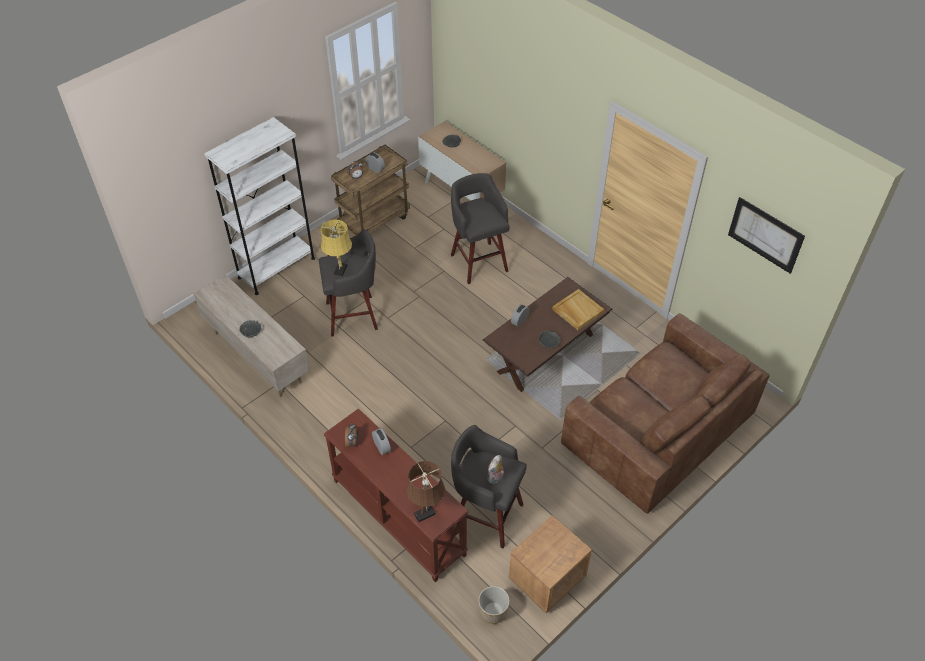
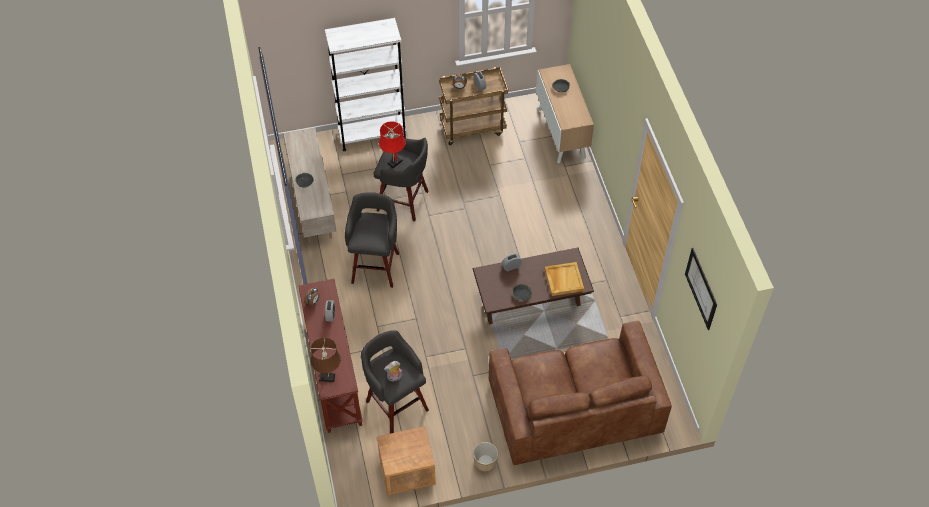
camera: 30 degrees right, 5 degrees up
yellow table lamp [321,219,352,276] -> red table lamp [379,121,406,168]
grey stool [451,173,510,284] -> grey stool moved to [345,192,399,288]
planter [478,586,510,624] -> planter moved to [473,442,498,472]

